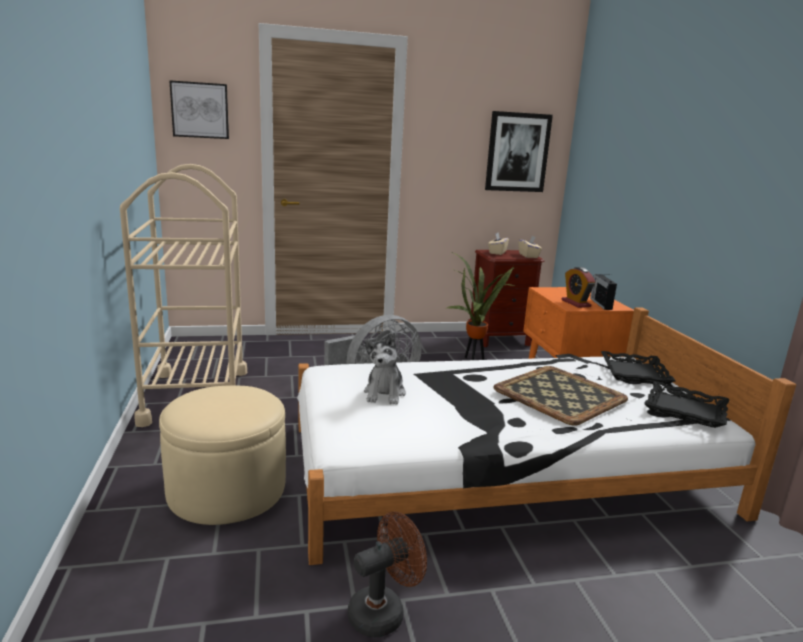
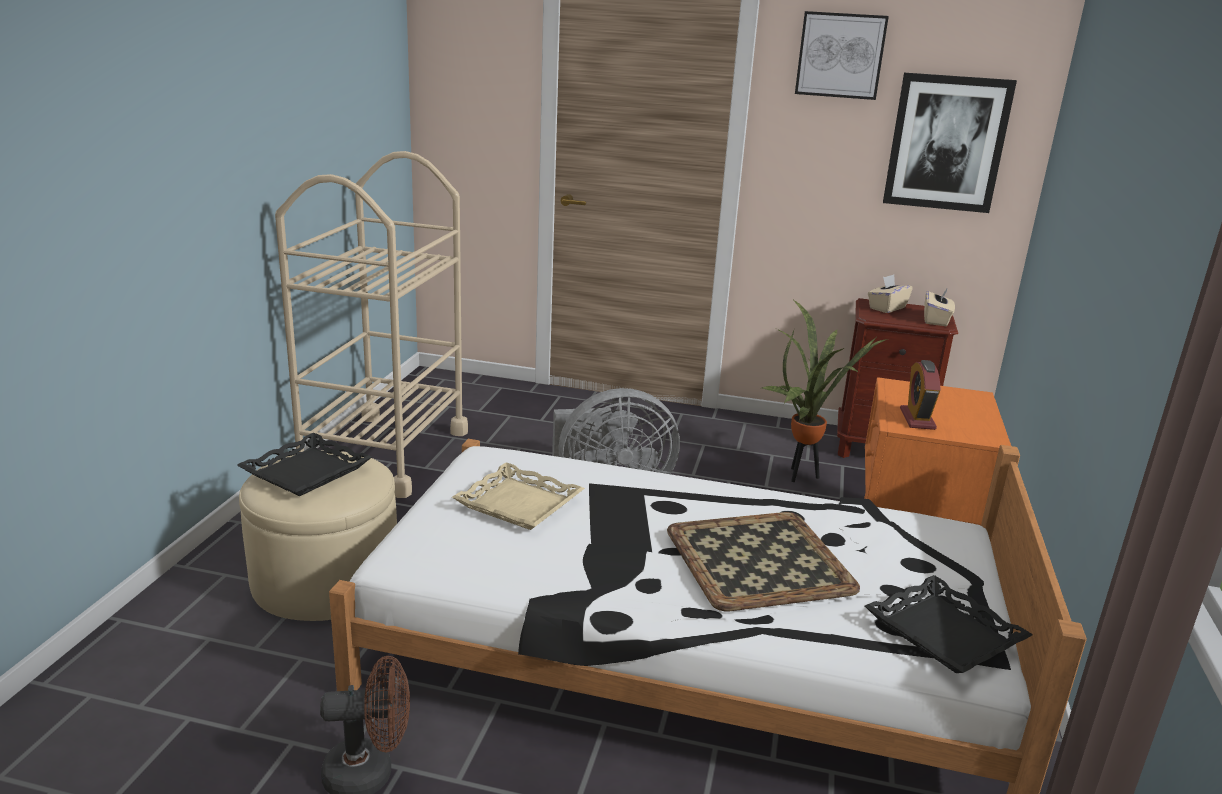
camera: 25 degrees right, 5 degrees up
picture [169,80,229,139] -> picture moved to [795,11,889,100]
plush toy [364,333,406,405] -> beige tray [452,462,585,530]
radio [590,274,617,310] -> none
black tray [601,351,676,384] -> black tray moved to [237,433,372,496]

